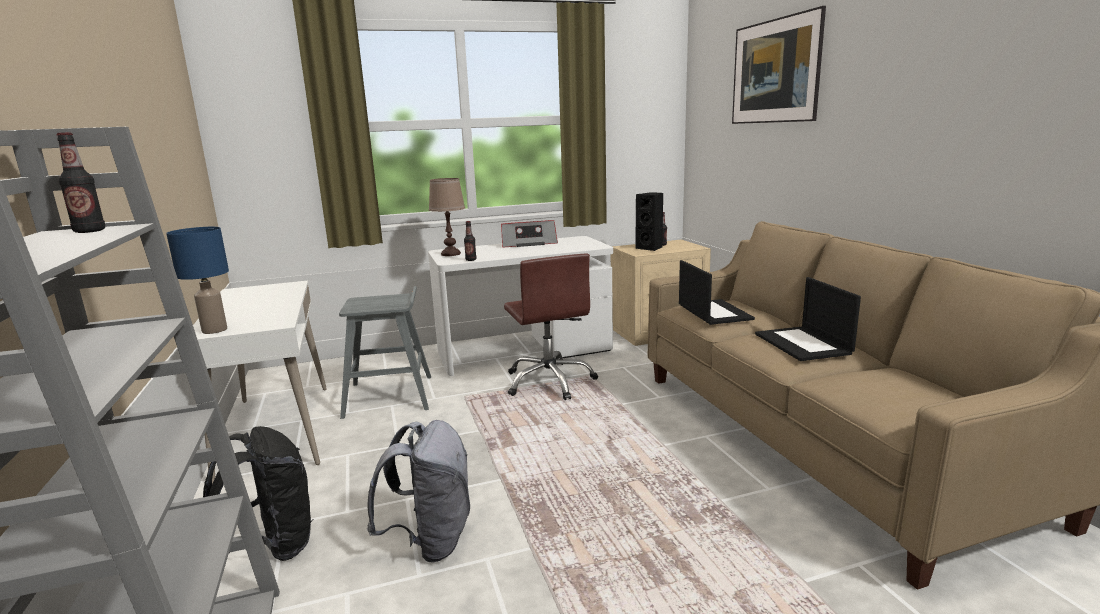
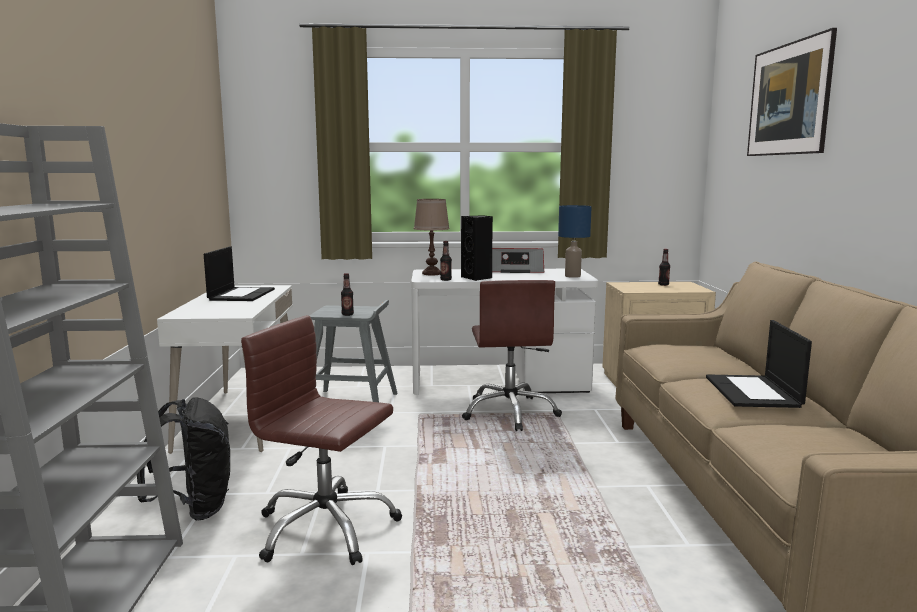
camera: 15 degrees right, 5 degrees down
bottle [57,132,105,233] -> bottle moved to [341,273,354,316]
blue table lamp [166,227,229,334] -> blue table lamp moved to [558,205,592,278]
grey backpack [367,420,470,563] -> brown office chair [241,315,402,565]
black speaker [635,192,663,251] -> black speaker moved to [461,215,493,281]
laptop [679,260,755,325] -> laptop moved to [204,246,275,301]

